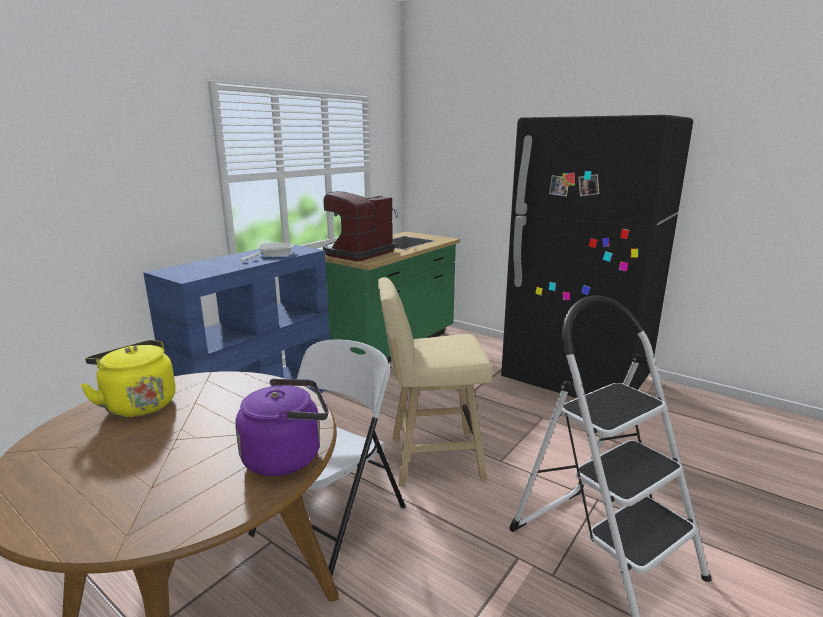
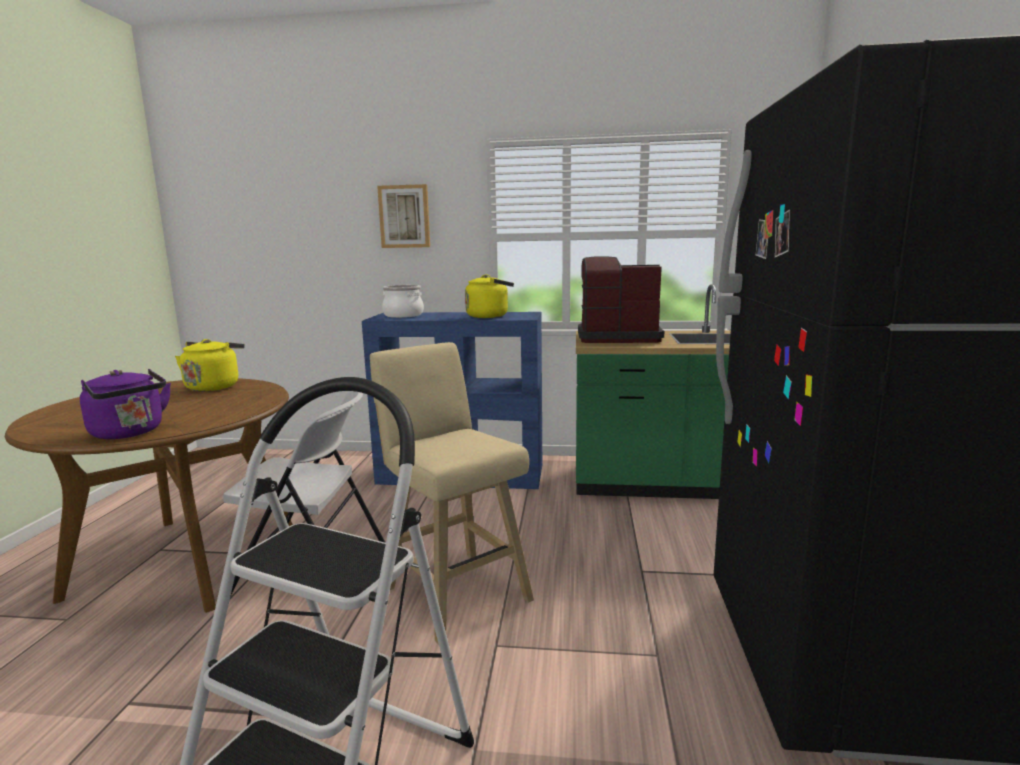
camera: 60 degrees right, 5 degrees down
white frying pan [241,242,294,261] -> yellow kettle [465,274,514,318]
none -> picture [377,184,430,248]
none -> cooking pot [382,285,424,318]

